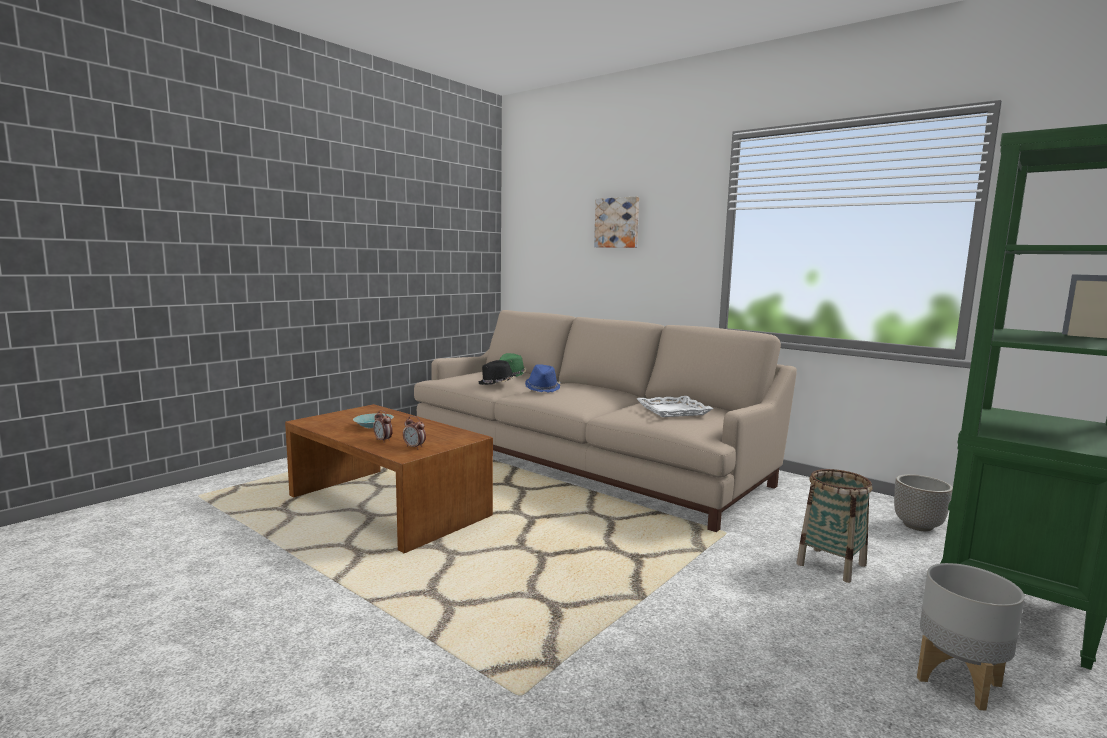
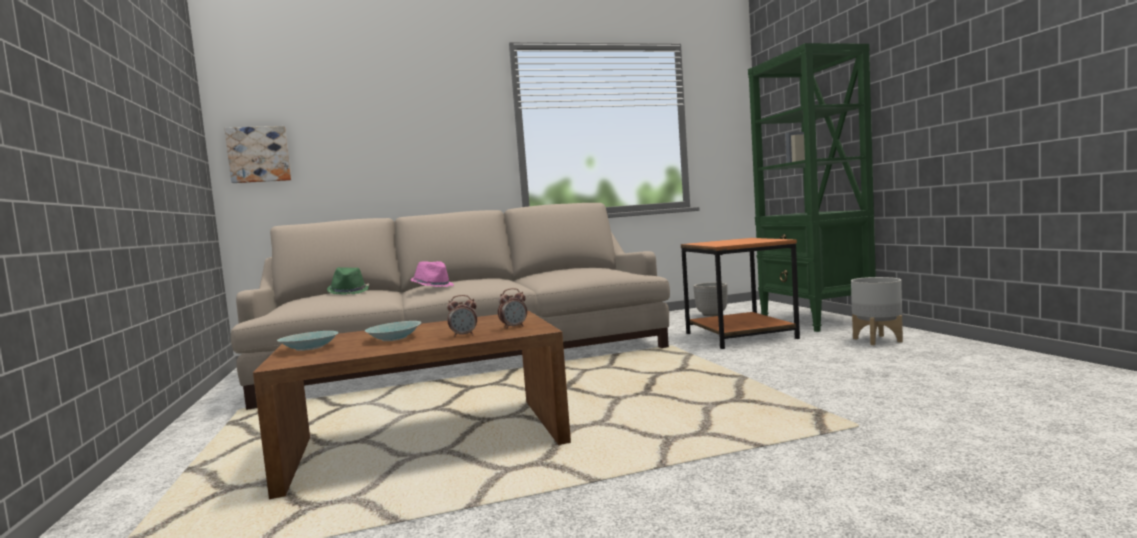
camera: 55 degrees left, 5 degrees down
black hat [478,360,516,385] -> none
blue hat [525,364,561,392] -> pink hat [410,261,454,287]
picture [594,197,639,248] -> picture moved to [224,126,292,183]
white tray [637,396,713,417] -> none
basket [796,469,872,583] -> orange side table [681,238,800,349]
none -> turquoise bowl [277,331,339,351]

